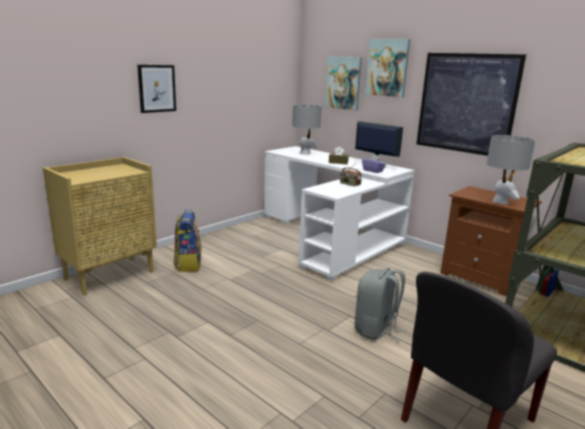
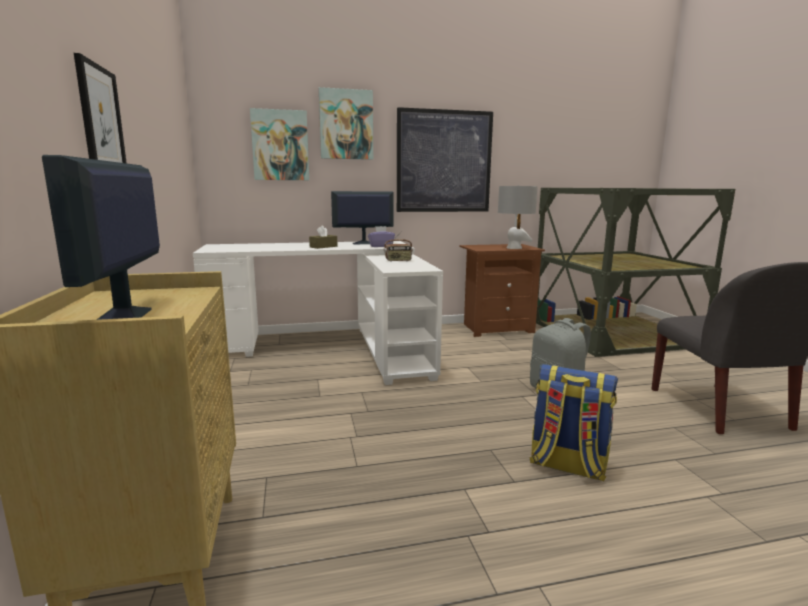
camera: 55 degrees left, 5 degrees down
backpack [174,210,202,272] -> backpack moved to [529,364,618,482]
grey table lamp [292,105,322,155] -> none
none -> monitor [42,155,160,320]

